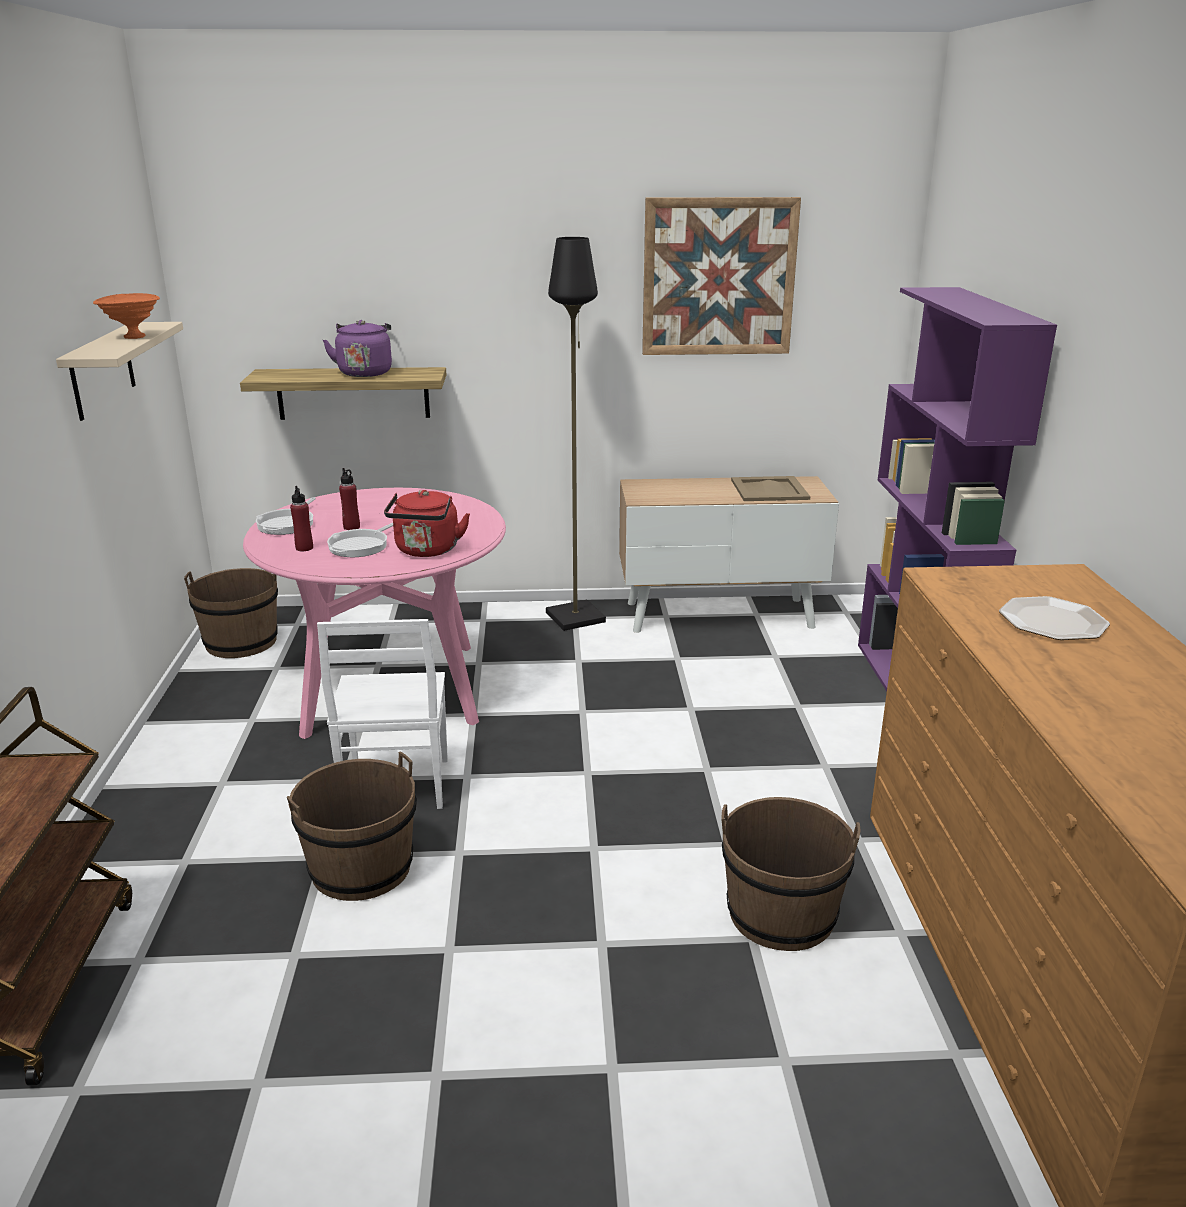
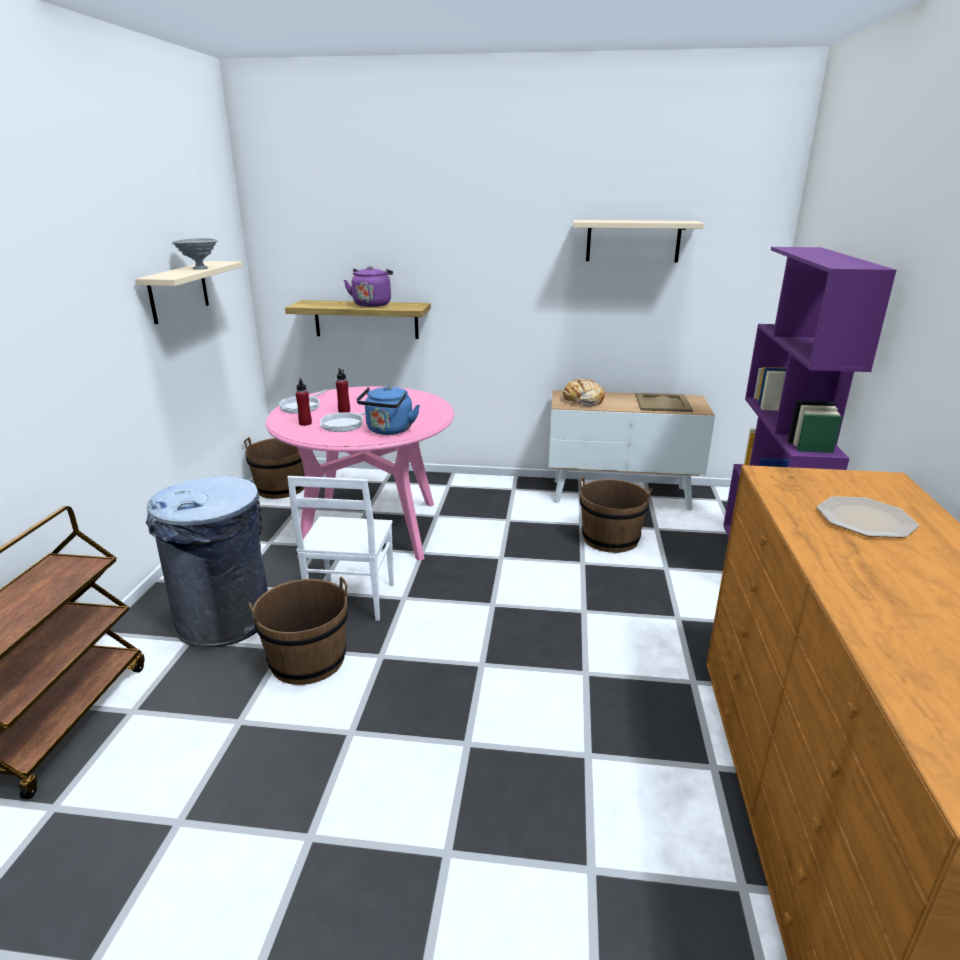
camera: 10 degrees right, 0 degrees up
orange bowl [93,293,160,339] -> grey bowl [172,238,218,270]
red kettle [384,490,470,557] -> blue kettle [357,386,420,435]
black floor lamp [546,237,606,631] -> none
picture [642,197,801,355] -> beige shelf [573,220,704,263]
brown bucket [721,797,861,951] -> brown bucket moved to [580,477,652,553]
none -> grey trash can [146,476,268,648]
none -> bread [563,379,605,406]

